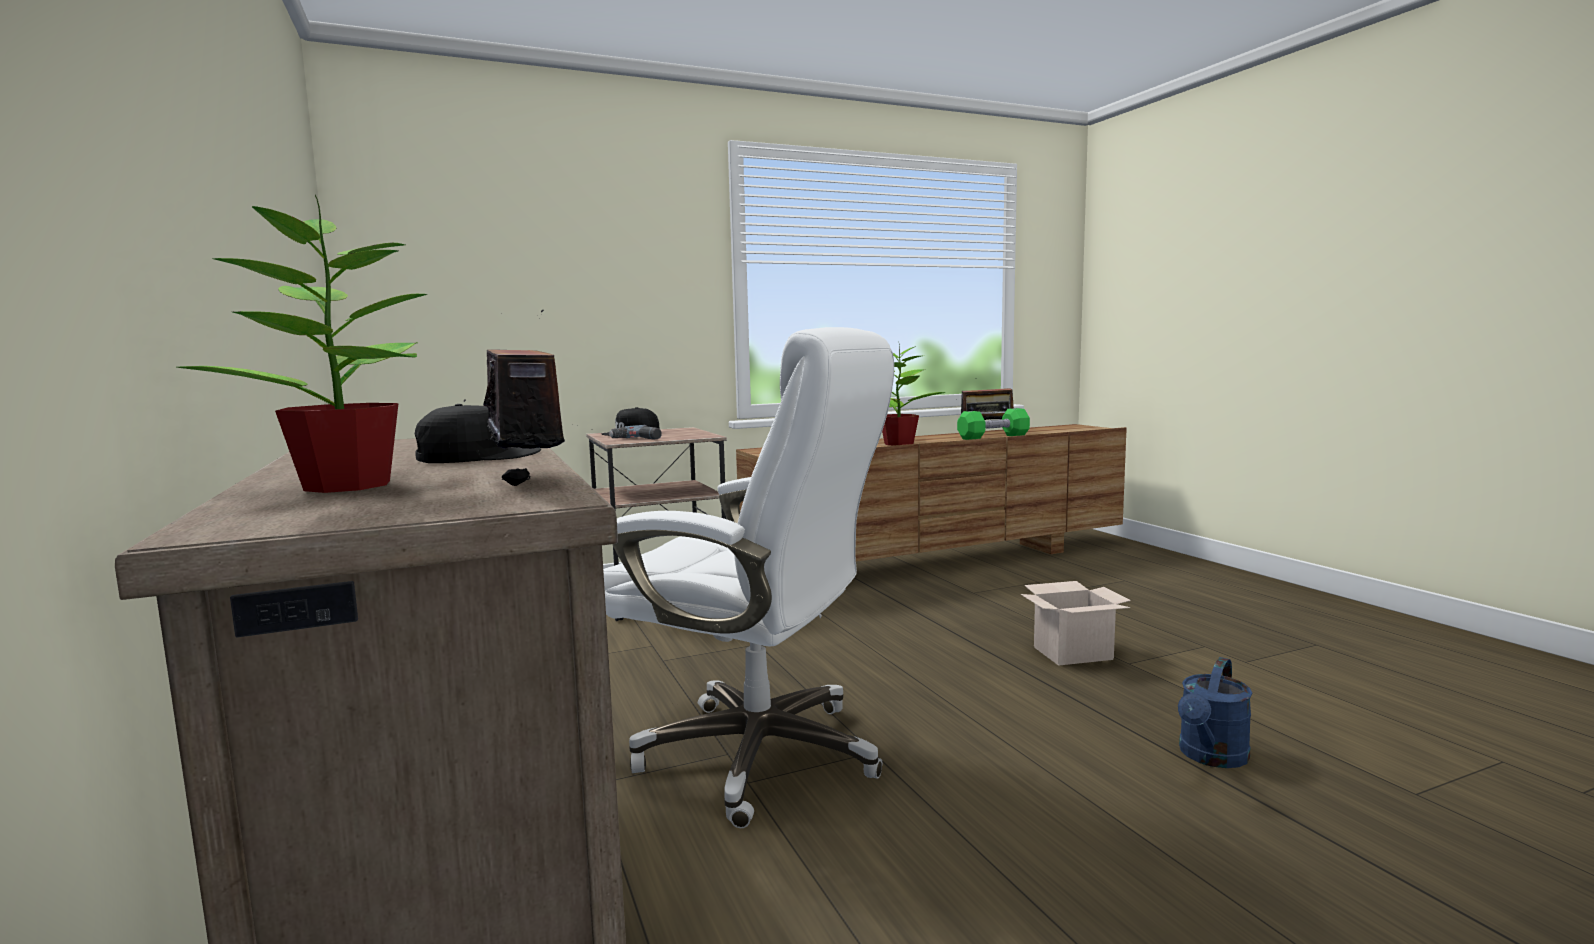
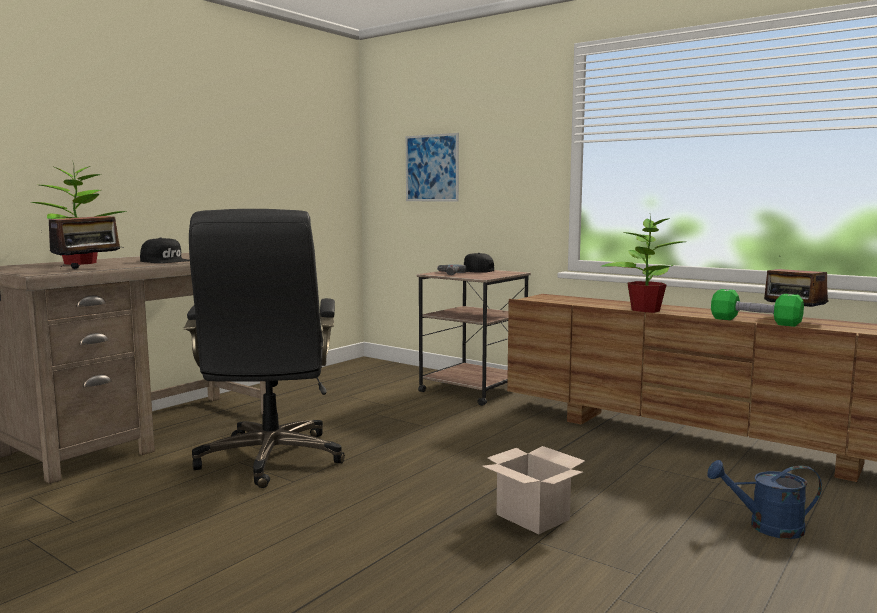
camera: 60 degrees right, 0 degrees up
white office chair [603,327,894,828] -> black office chair [183,209,345,488]
blue watering can [1178,657,1253,768] -> blue watering can moved to [707,460,822,539]
none -> picture [406,133,459,201]

